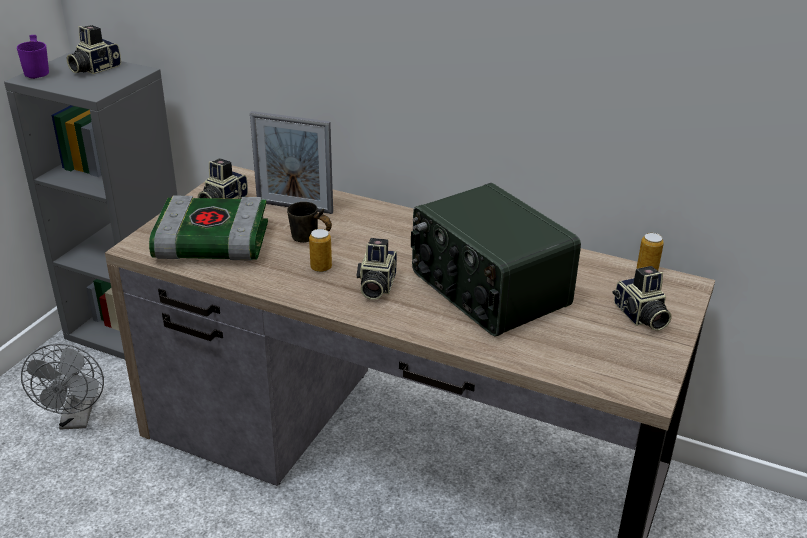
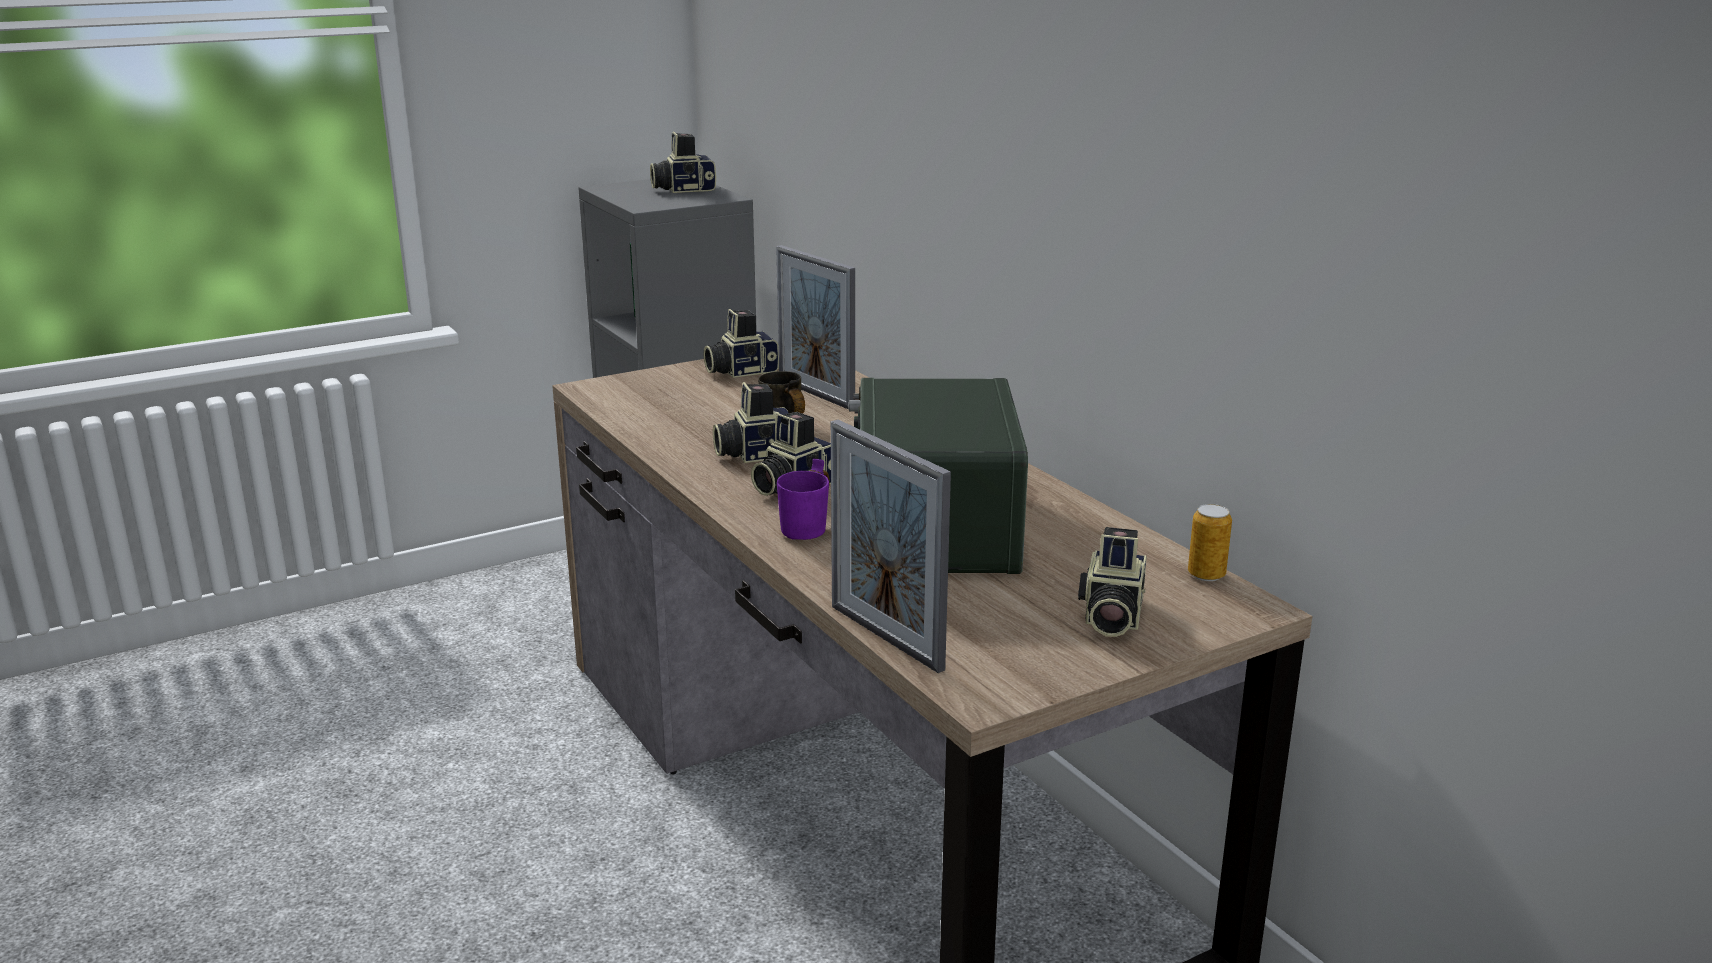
camera: 35 degrees right, 10 degrees down
purple mug [17,35,49,79] -> purple mug moved to [777,459,830,540]
grey fan [21,344,104,430] -> none
book [149,195,268,260] -> none
can [309,229,332,272] -> camera [713,382,789,463]
none -> picture frame [831,420,951,673]

